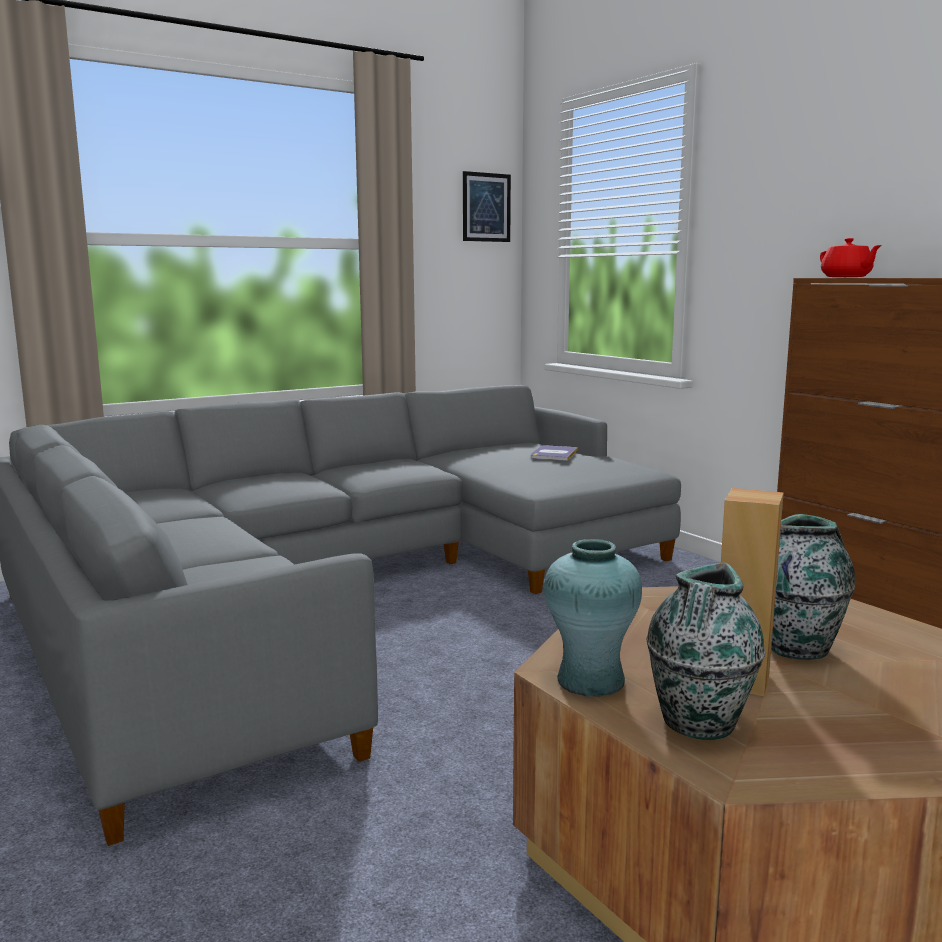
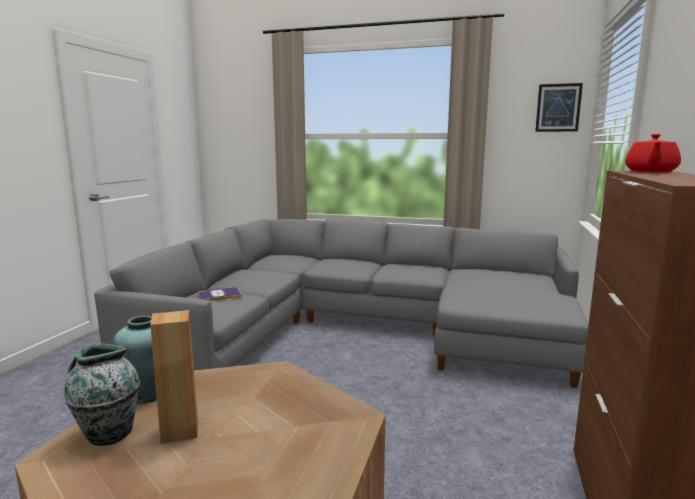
camera: 50 degrees right, 0 degrees up
book [531,445,578,461] -> book moved to [198,287,242,301]
vase [771,514,855,660] -> none

